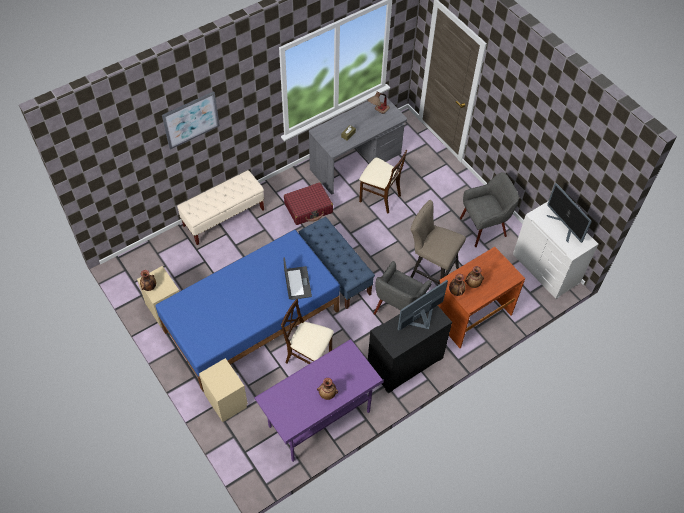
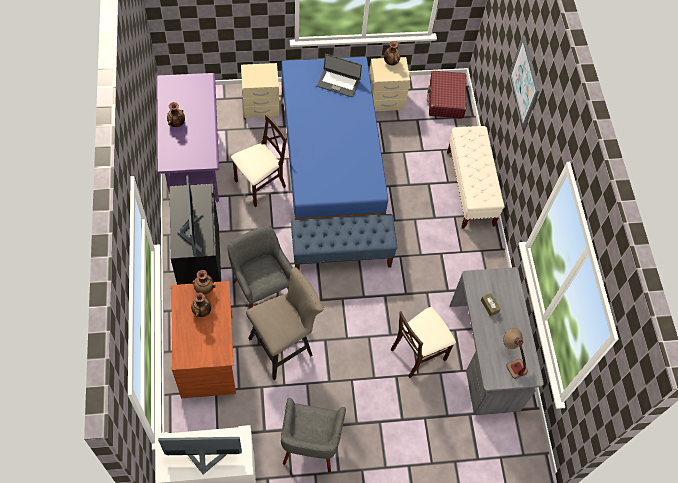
camera: 115 degrees right, 5 degrees up
laptop [283,257,312,300] -> laptop moved to [317,54,362,97]
red suitcase [284,182,333,225] -> red suitcase moved to [427,70,466,119]

